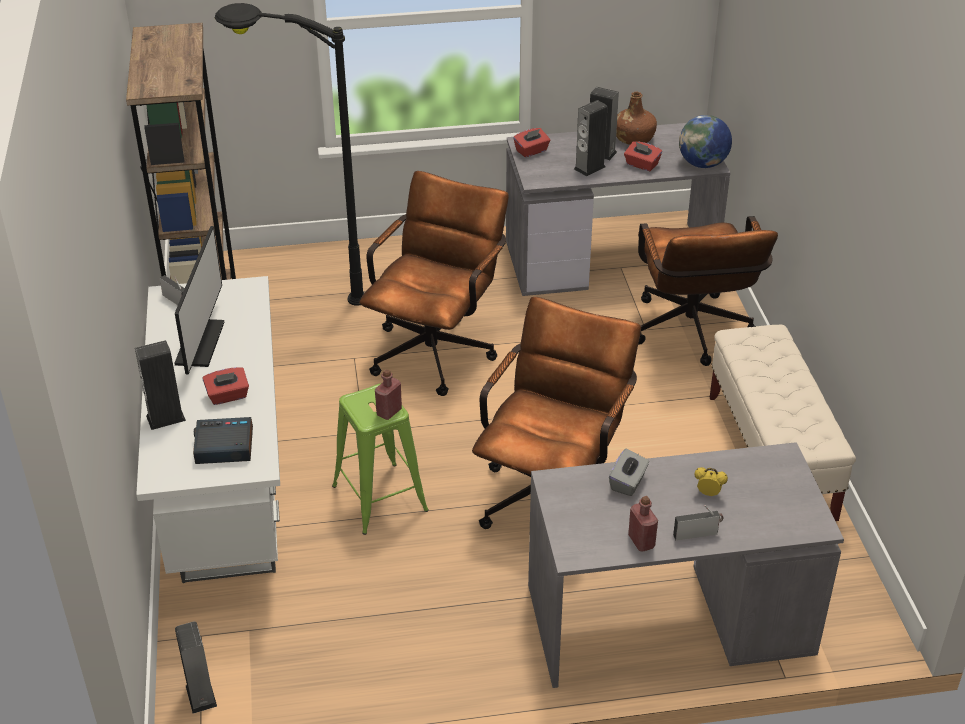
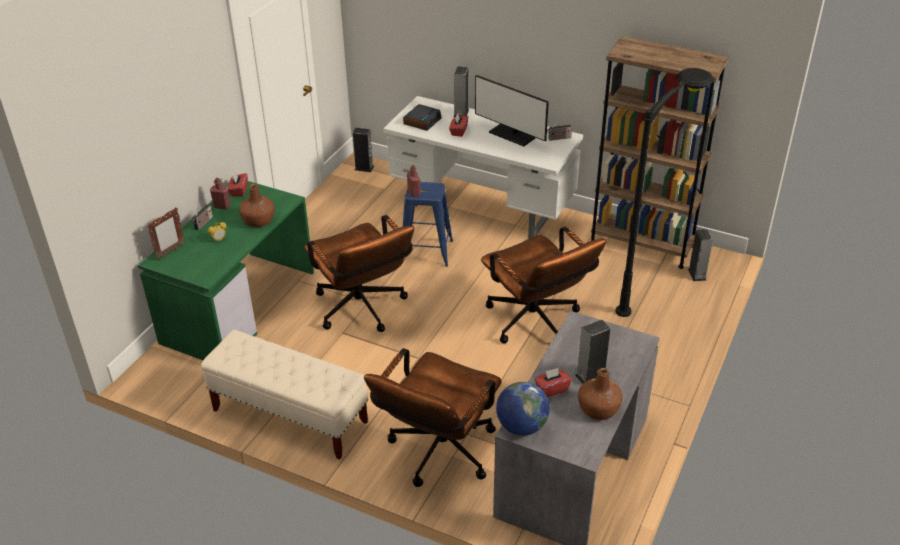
camera: 125 degrees right, 0 degrees up
green stool [332,383,429,535] -> blue stool [403,182,453,267]
red tissue box [513,128,550,157] -> red tissue box moved to [228,172,248,197]
grey desk [528,442,844,688] -> green desk [138,181,314,360]
speaker [574,100,607,176] -> speaker moved to [688,229,713,282]
grey tissue box [609,449,649,496] -> brown bottle [239,184,274,227]
brown office chair [638,216,778,366] -> brown office chair turned 90 degrees counterclockwise [364,348,501,487]
none -> picture frame [147,207,185,260]

